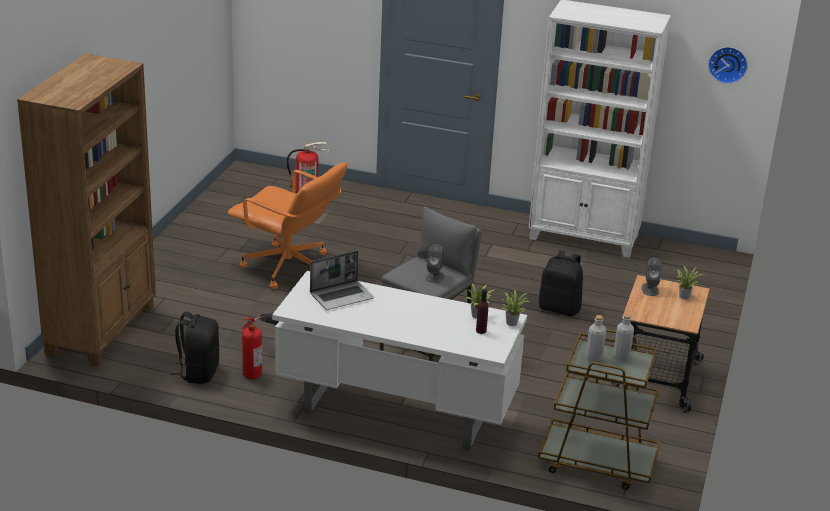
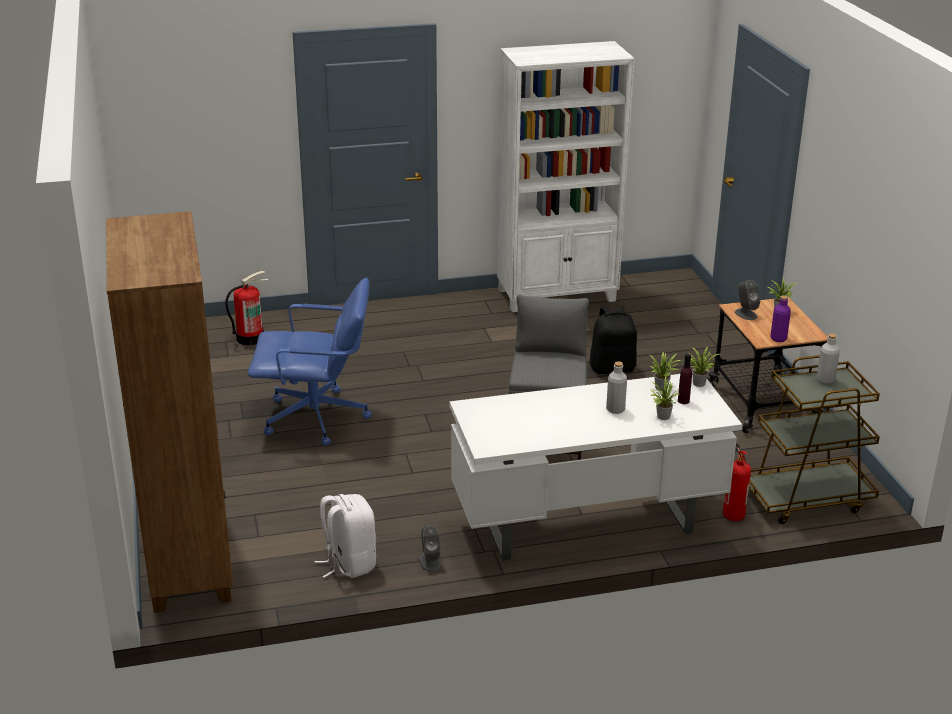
camera: 30 degrees left, 0 degrees up
black backpack [170,312,219,384] -> white backpack [315,494,376,578]
orange office chair [228,162,347,289] -> blue office chair [248,278,372,446]
fire extinguisher [241,313,279,379] -> fire extinguisher moved to [723,443,751,521]
laptop [310,251,374,310] -> none
grey speaker [426,244,445,283] -> grey speaker moved to [420,525,441,572]
grey bottle [586,315,606,362] -> grey bottle moved to [606,361,627,414]
wall clock [708,47,748,84] -> none
none -> potted plant [650,377,679,420]
none -> purple bottle [770,295,791,342]

